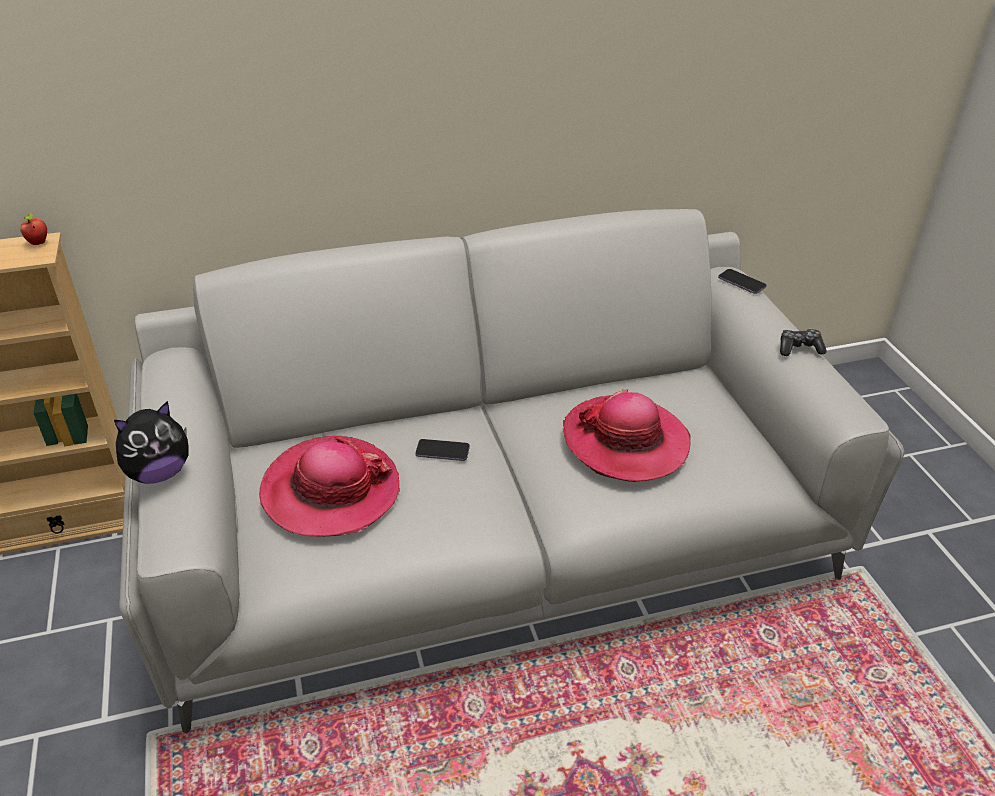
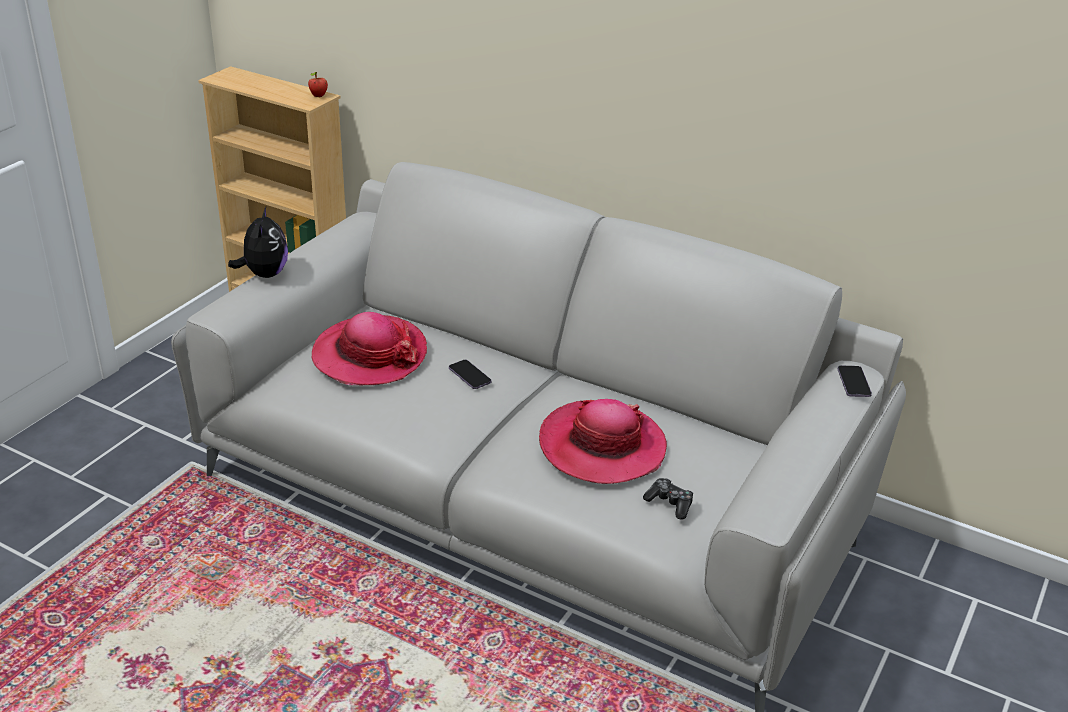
camera: 45 degrees right, 5 degrees down
plush toy [114,401,189,484] -> plush toy turned 105 degrees counterclockwise [228,207,288,278]
game controller [780,329,827,356] -> game controller moved to [643,478,693,520]

